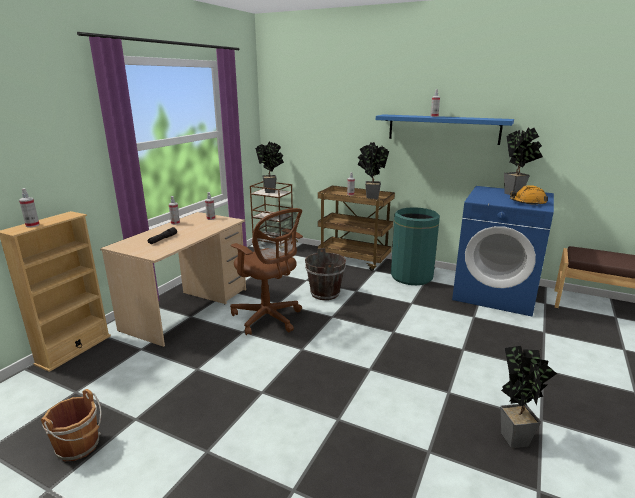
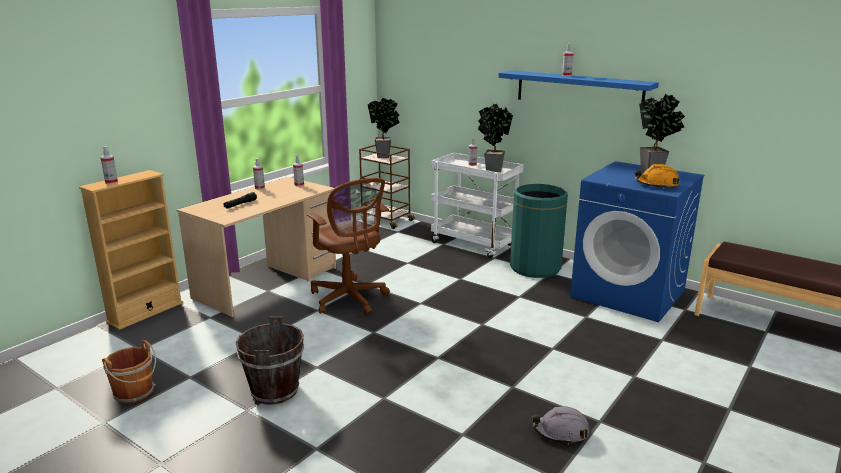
camera: 10 degrees right, 0 degrees up
brown bucket [305,248,346,300] -> brown bucket moved to [236,316,304,404]
brown cart [318,186,395,271] -> white cart [431,153,524,258]
potted plant [500,346,557,448] -> grey hard hat [532,406,589,445]

